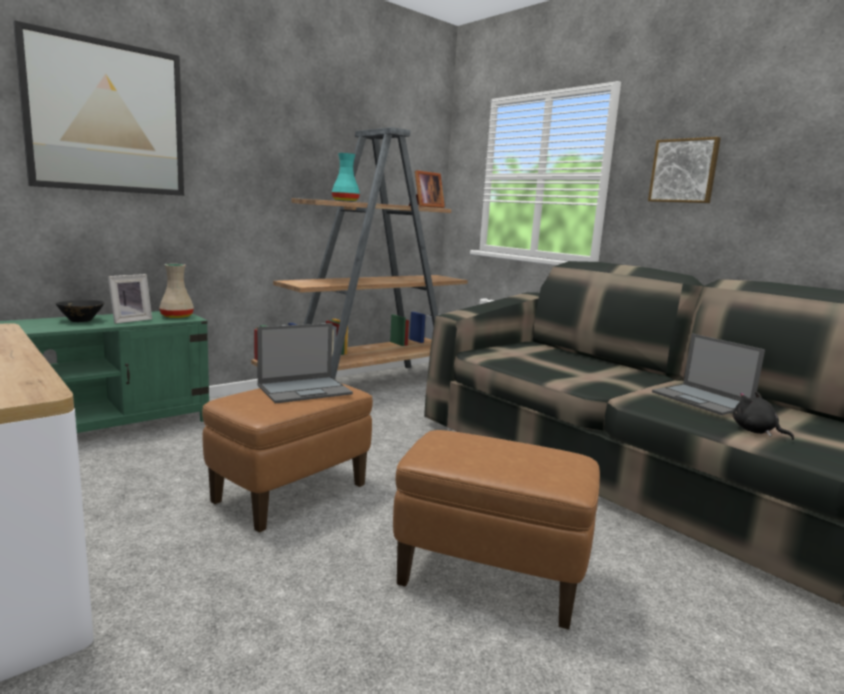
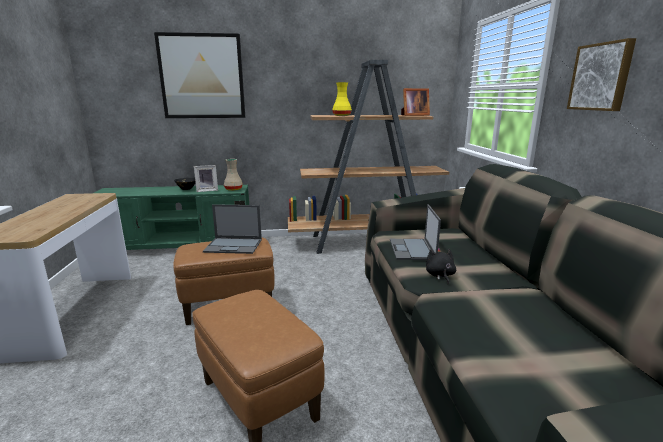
camera: 35 degrees right, 5 degrees up
turquoise vase [332,153,360,202] -> yellow vase [332,82,352,116]
laptop [652,334,765,415] -> laptop moved to [390,204,441,260]
black plush toy [733,391,794,440] -> black plush toy moved to [426,248,456,285]

